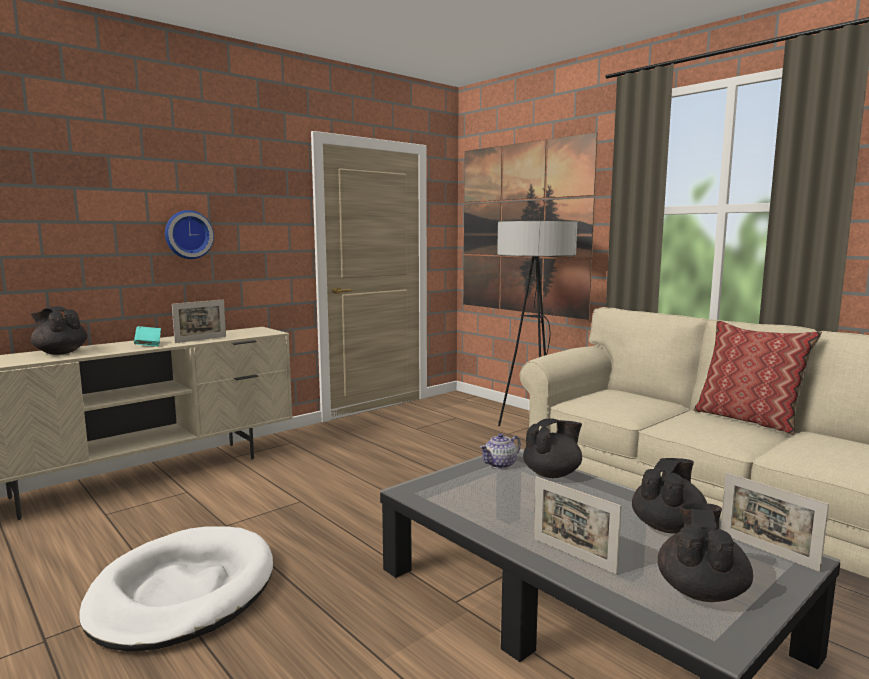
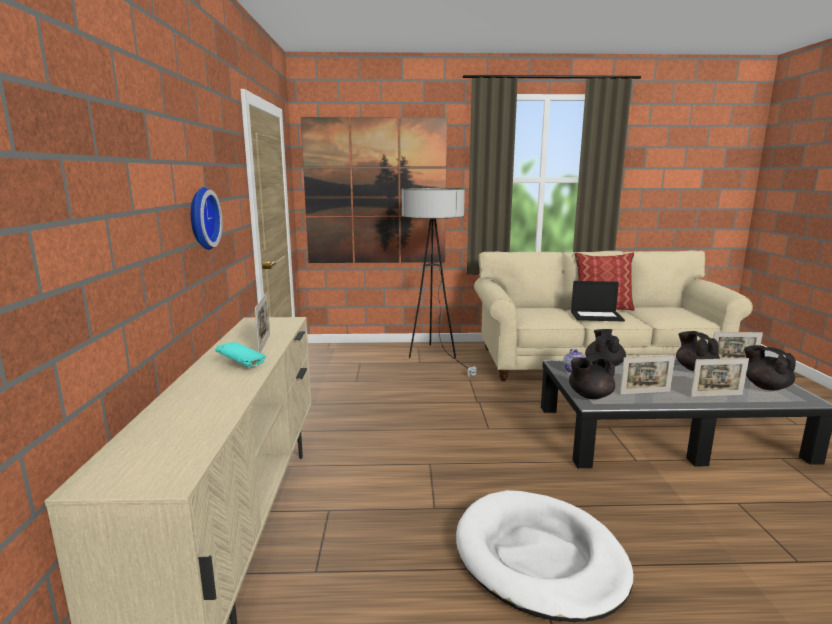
camera: 50 degrees left, 5 degrees up
black teapot [31,306,87,355] -> black teapot moved to [569,354,615,399]
none -> laptop [571,281,625,322]
none -> picture frame [620,355,675,395]

